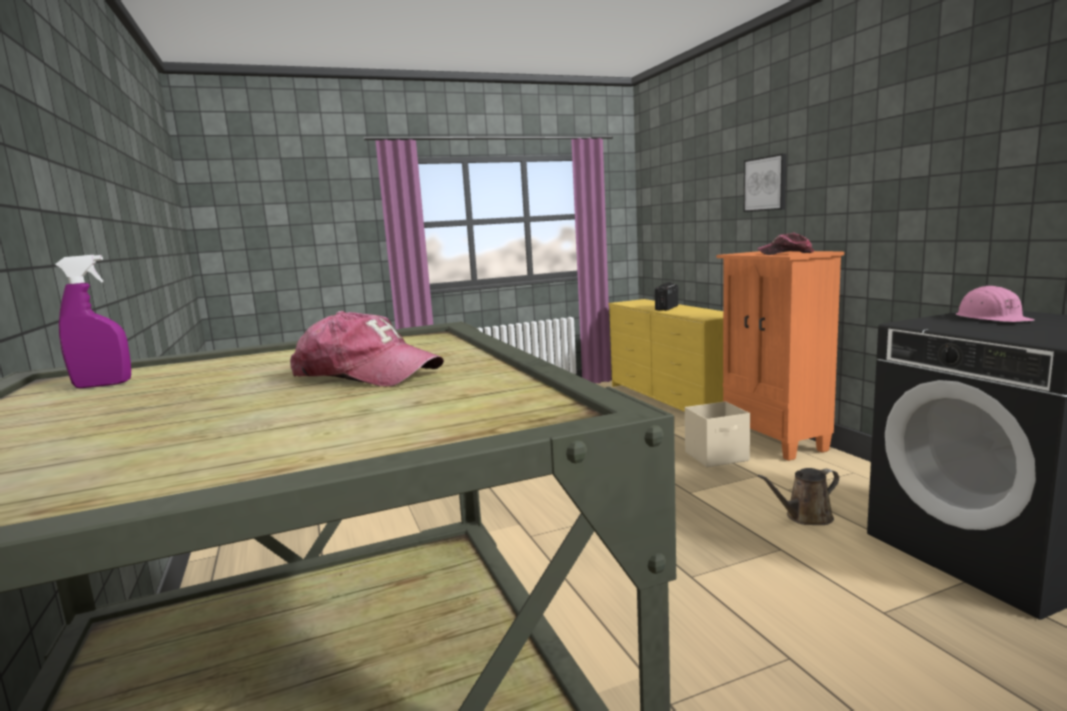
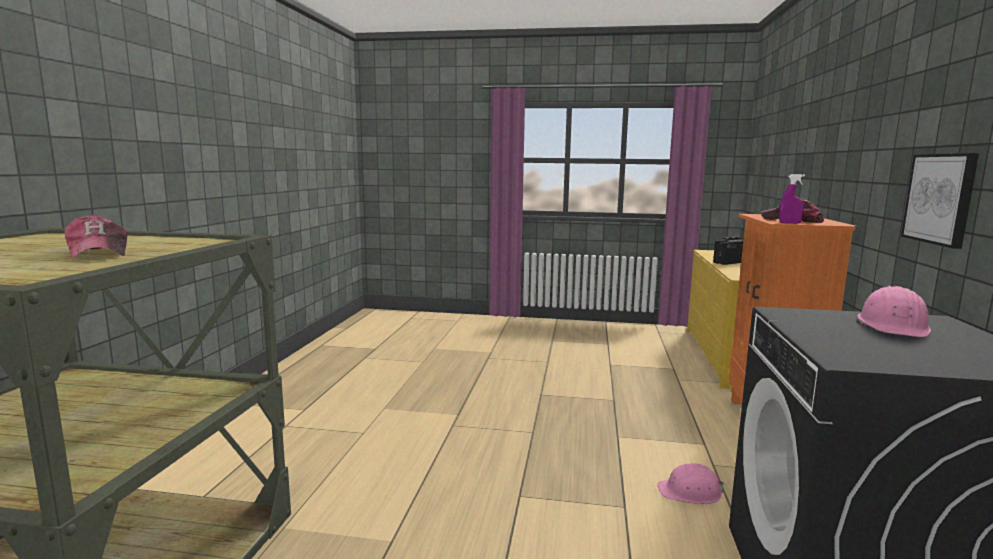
camera: 30 degrees right, 0 degrees up
purple spray bottle [55,255,131,388] -> purple spray bottle moved to [779,174,805,224]
beige storage box [685,401,750,468] -> none
picture [744,153,786,212] -> picture moved to [901,153,979,249]
brown watering can [758,468,839,525] -> pink hard hat [657,463,724,504]

